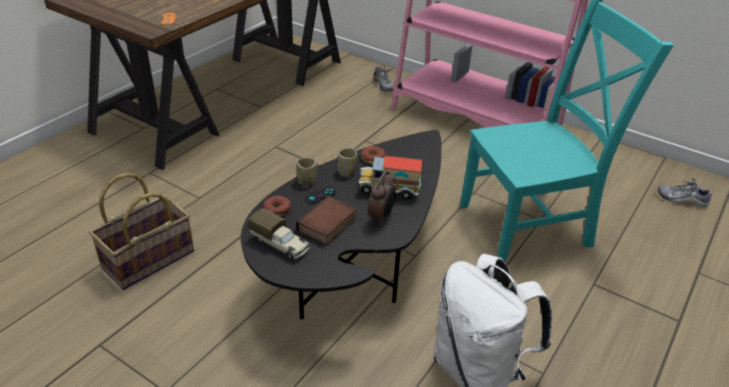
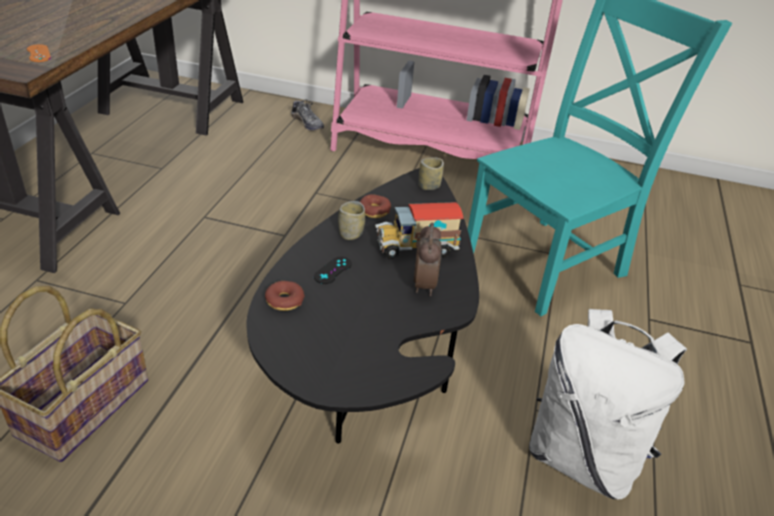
camera: 20 degrees left, 0 degrees up
toy truck [248,208,310,260] -> none
cup [296,158,317,185] -> cup moved to [419,157,444,190]
book [296,196,357,245] -> none
shoe [658,178,712,207] -> none

